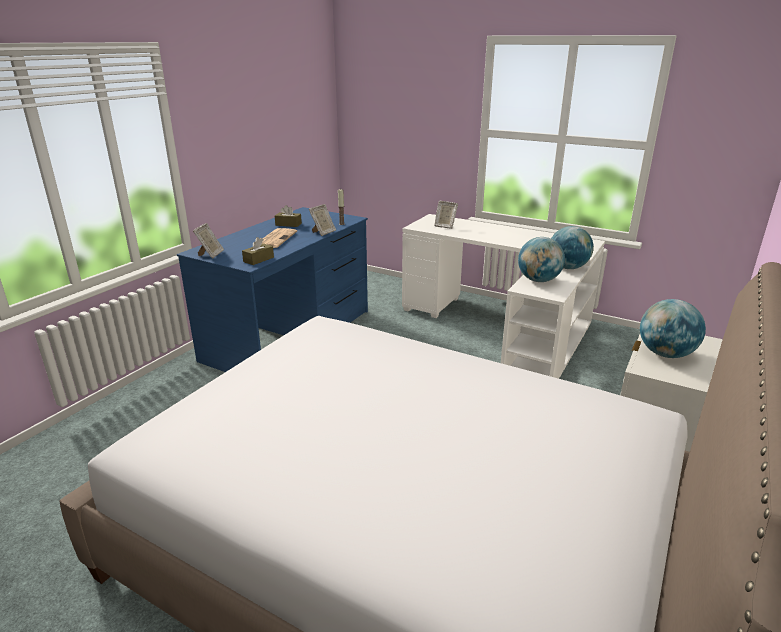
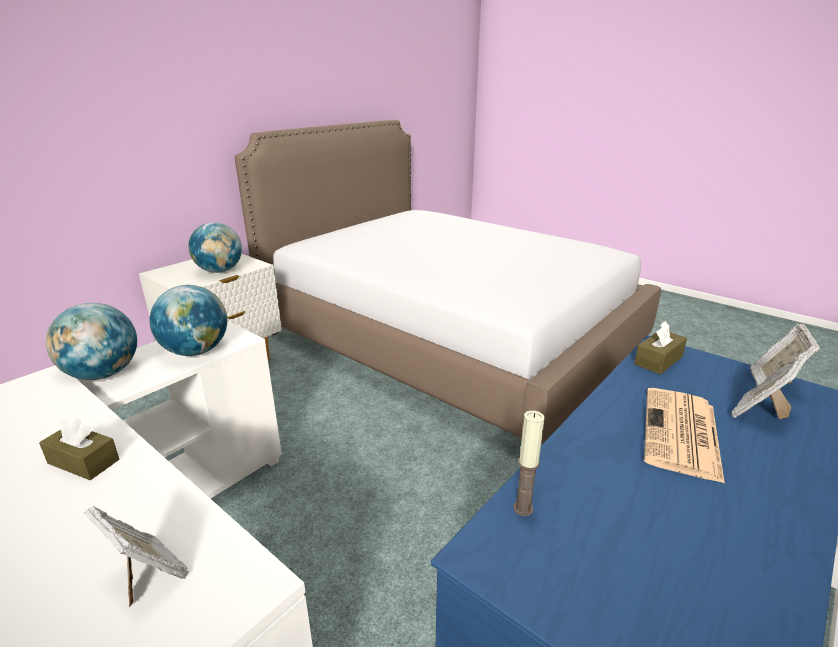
camera: 170 degrees left, 0 degrees up
brown tissue box [275,205,302,227] -> brown tissue box moved to [39,417,119,480]
picture frame [309,204,336,236] -> picture frame moved to [731,354,808,419]

